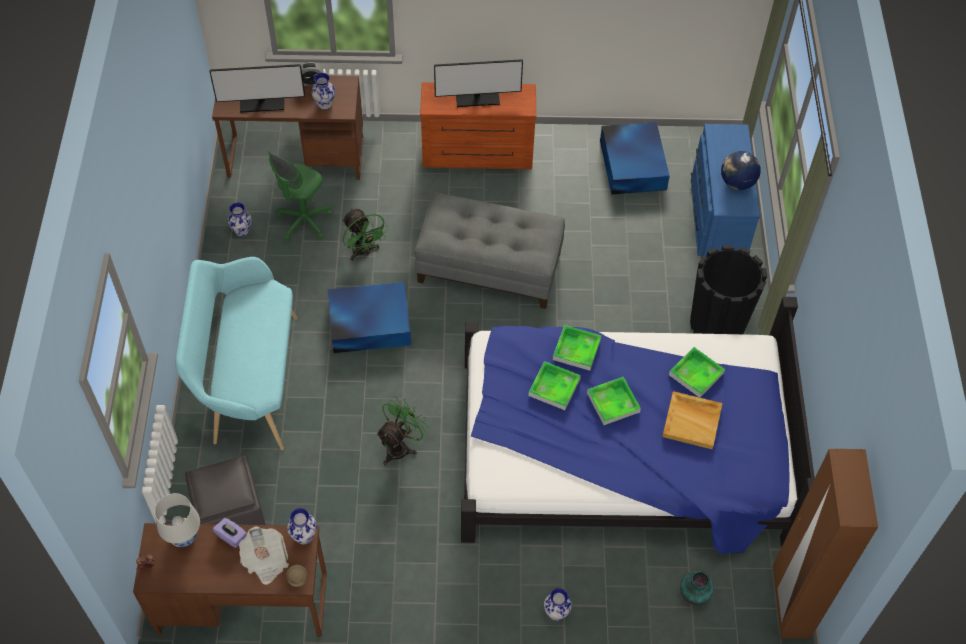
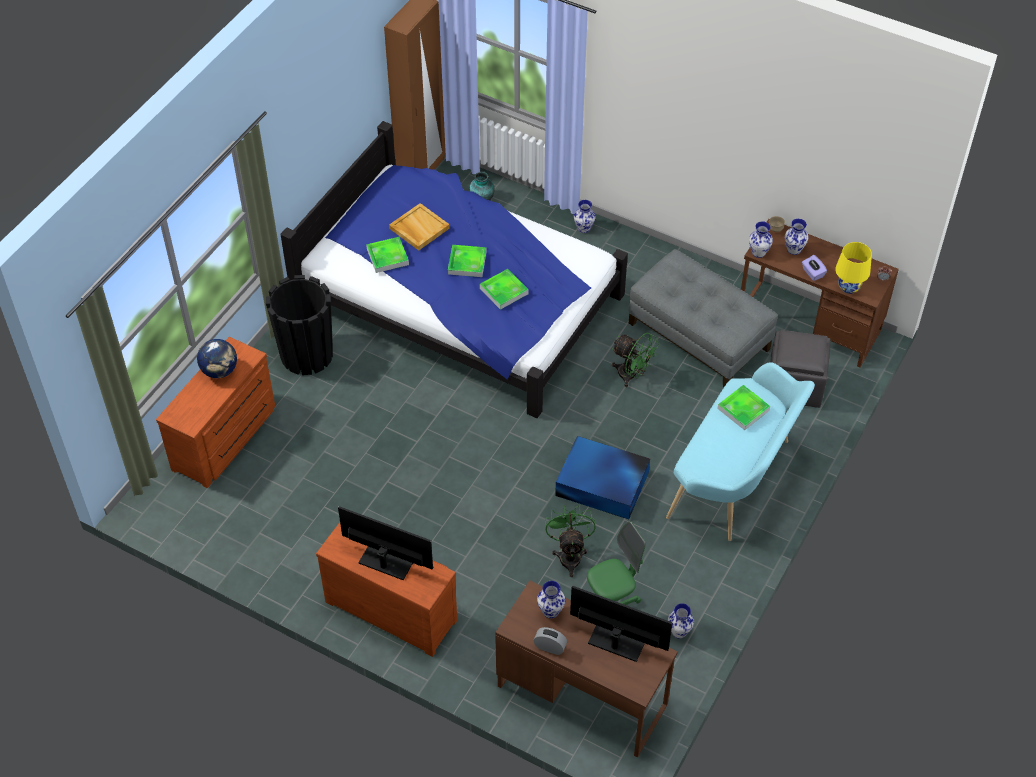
camera: 150 degrees left, 5 degrees down
white table lamp [154,493,200,547] -> yellow table lamp [835,242,872,294]
newspaper [239,526,289,585] -> vase [785,219,809,255]
green fan [376,396,429,466] -> green fan turned 120 degrees counterclockwise [612,333,659,387]
grey ottoman [415,192,565,309] -> grey ottoman moved to [628,249,778,387]
tray [553,325,602,371] -> tray moved to [718,385,770,430]
blue storage box [600,122,670,195] -> none
blue dresser [691,124,760,258] -> brown dresser [156,337,275,488]

